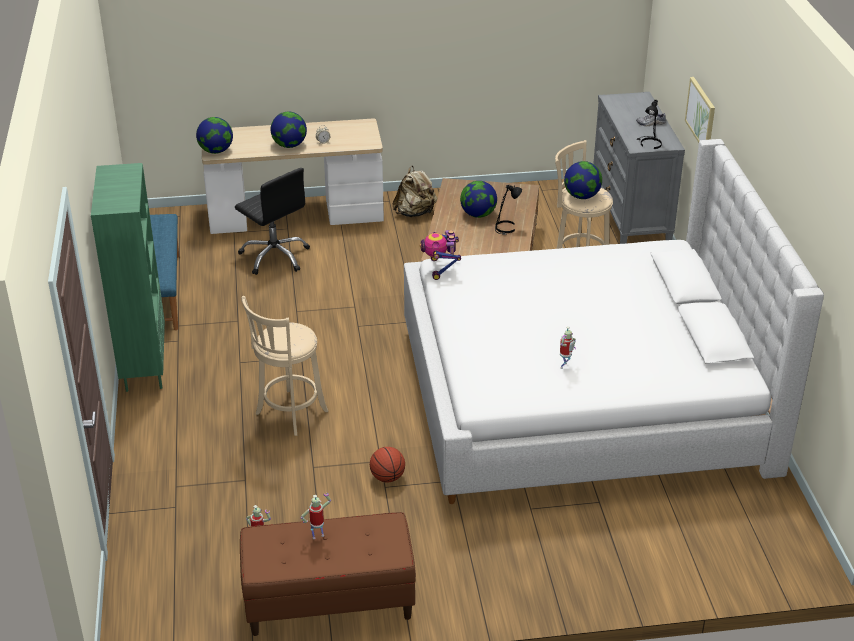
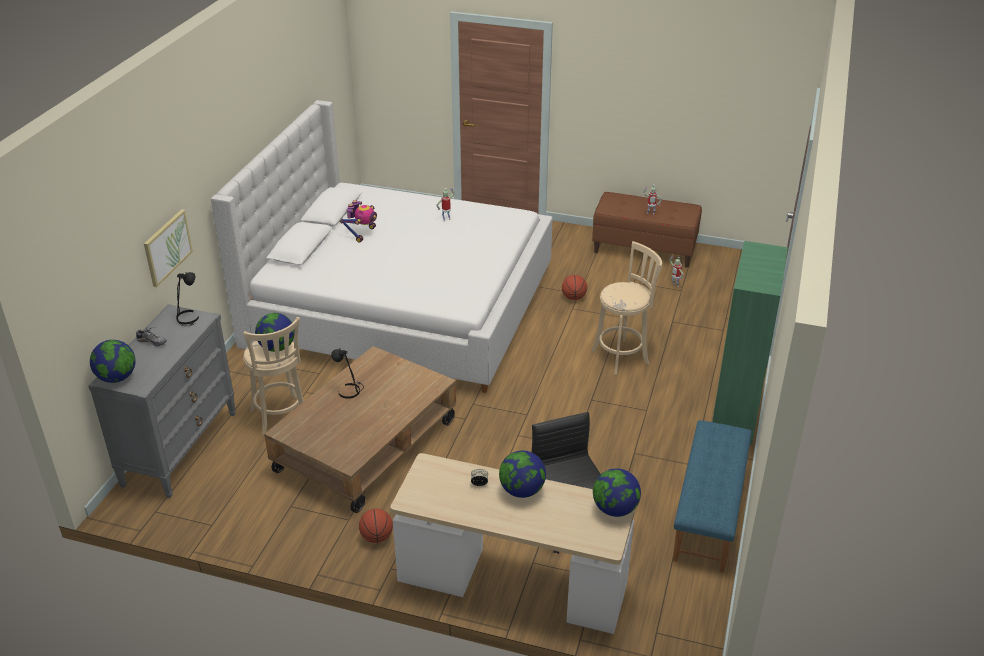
camera: 155 degrees left, 0 degrees up
beige backpack [392,166,437,217] -> basketball [359,509,393,543]
toy robot [420,230,461,280] -> toy robot moved to [340,200,377,243]
globe [460,181,497,218] -> globe moved to [90,340,136,383]

